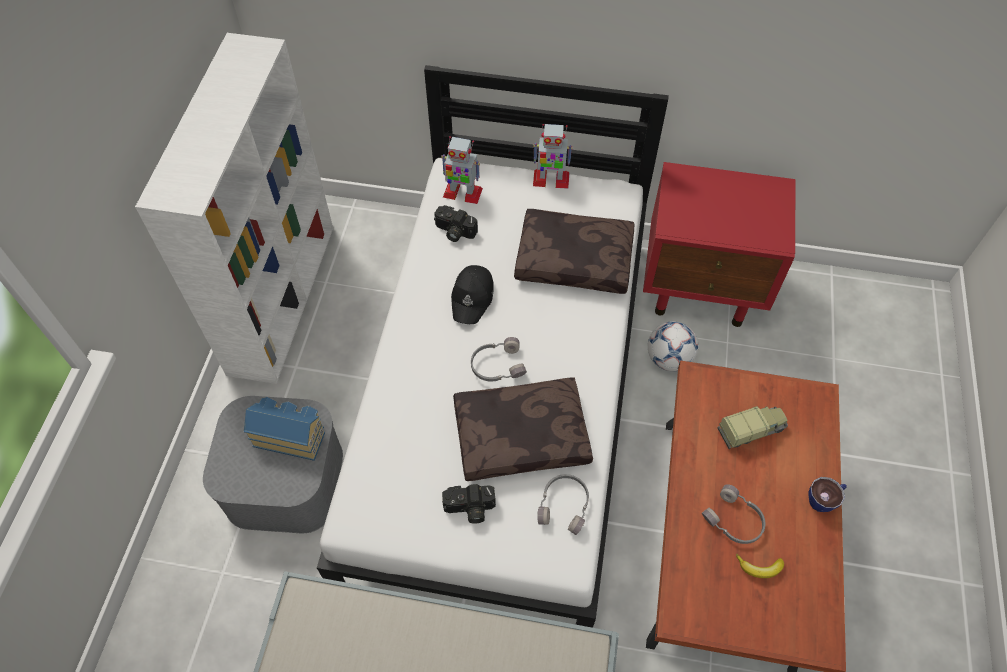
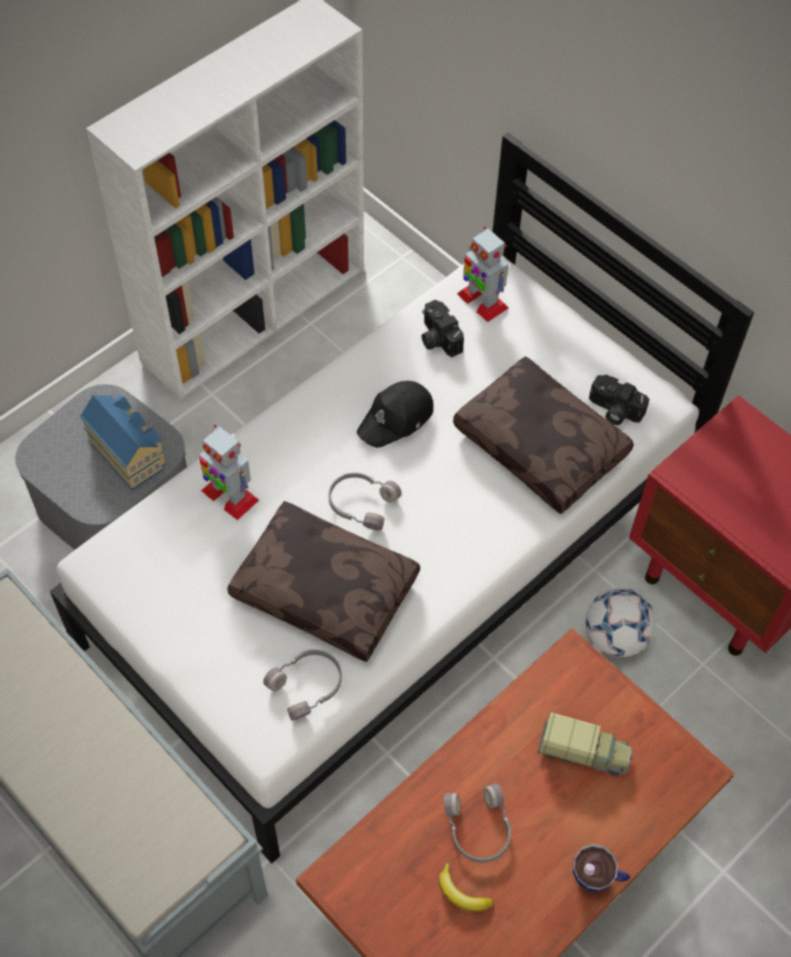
camera: 35 degrees right, 0 degrees up
camera [442,484,496,524] -> camera moved to [589,375,650,425]
toy robot [533,124,573,189] -> toy robot moved to [199,425,259,520]

